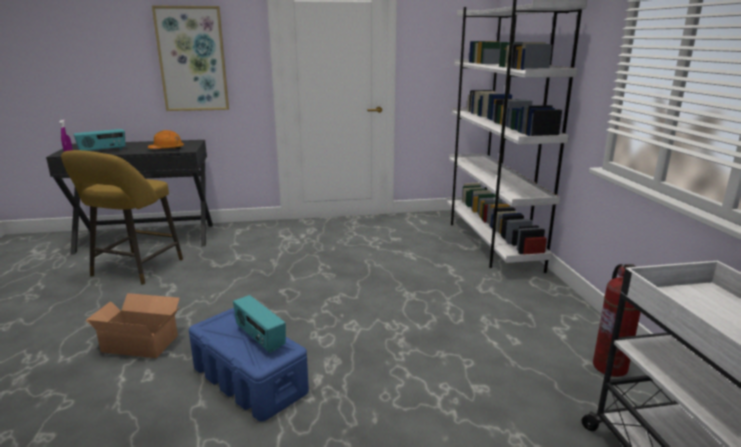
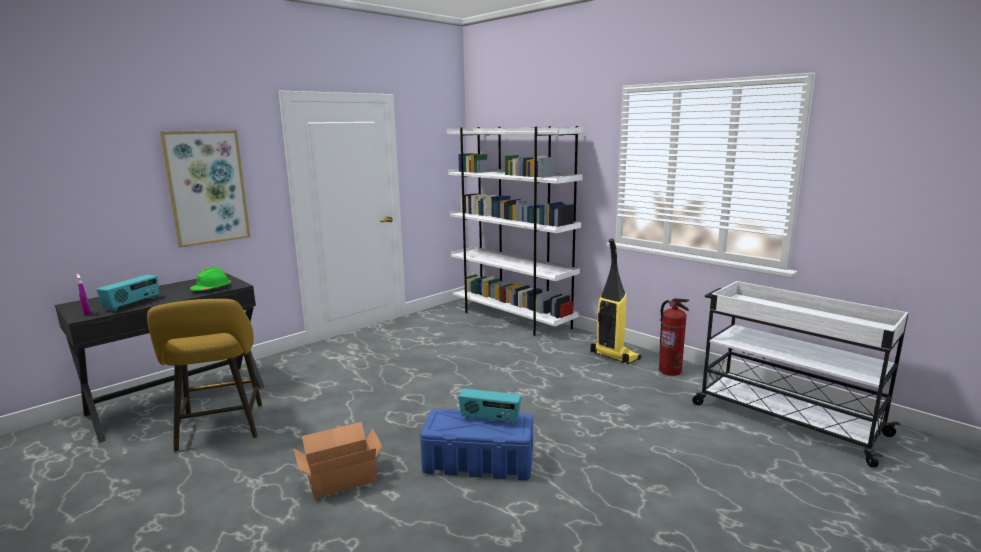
camera: 35 degrees left, 5 degrees down
orange hard hat [148,130,184,150] -> green hard hat [190,267,231,291]
none -> vacuum cleaner [591,238,641,364]

